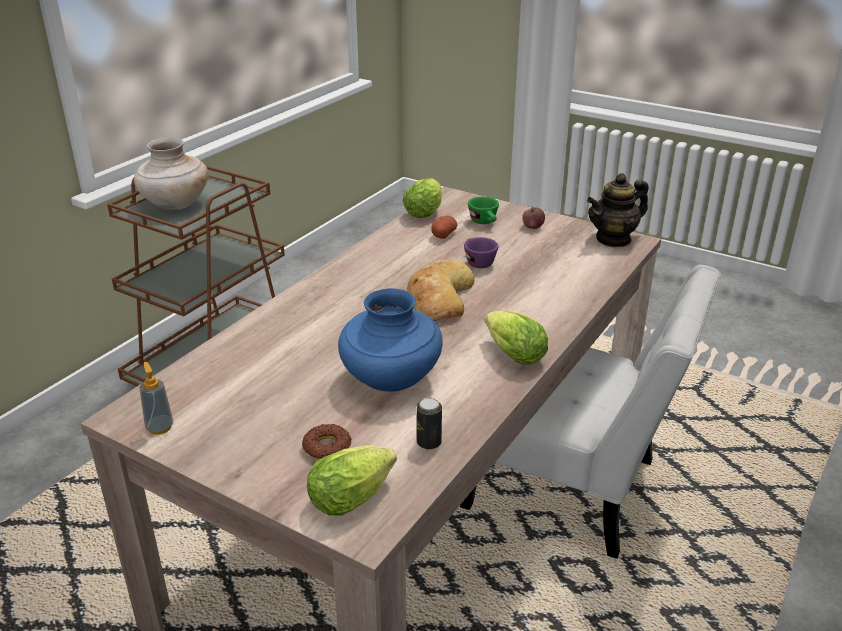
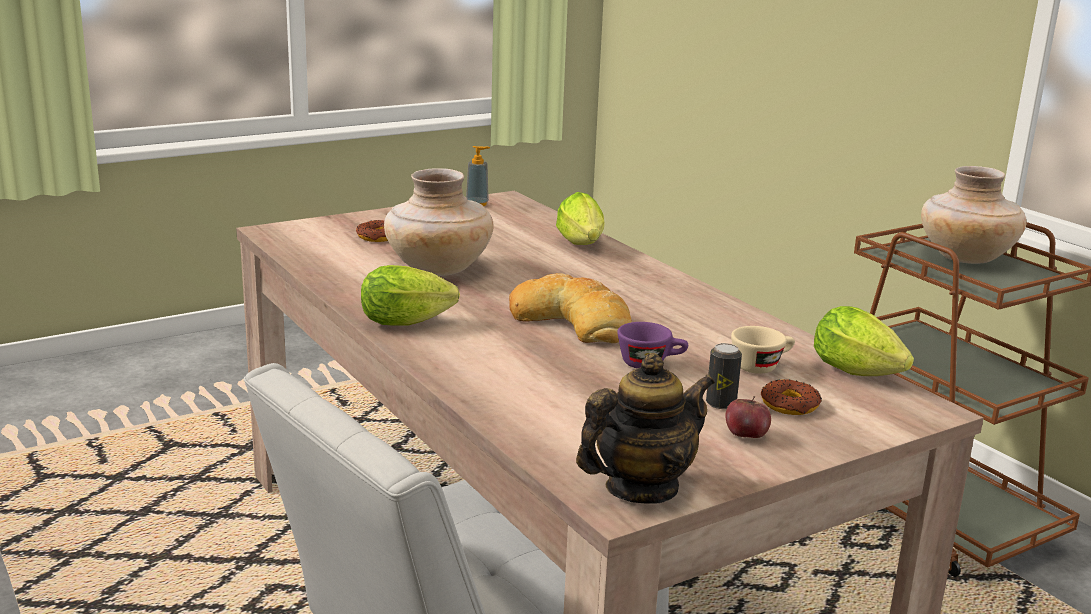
camera: 115 degrees right, 10 degrees down
lettuce [307,445,397,515] -> lettuce moved to [556,192,605,245]
blue vase [338,288,443,392] -> beige vase [384,168,494,276]
can [417,398,442,450] -> can moved to [706,343,742,409]
potato [431,216,458,239] -> beige cup [731,326,795,374]
green cup [468,197,499,224] -> donut [761,379,822,415]
teapot [587,173,649,247] -> teapot turned 60 degrees clockwise [576,353,715,503]

